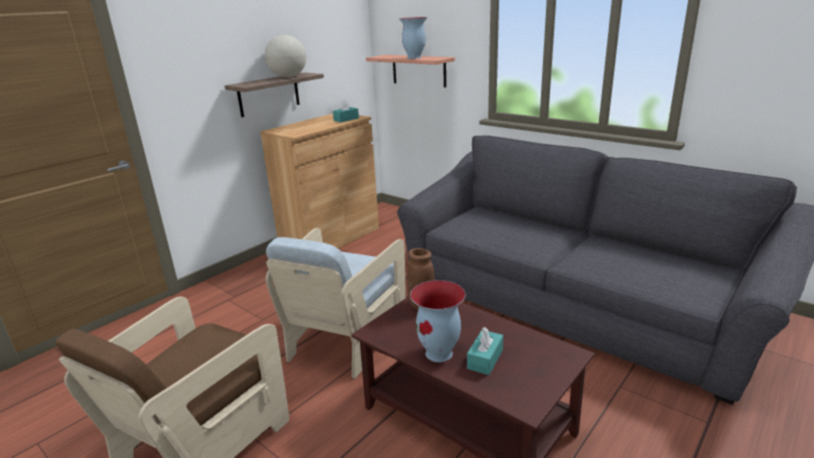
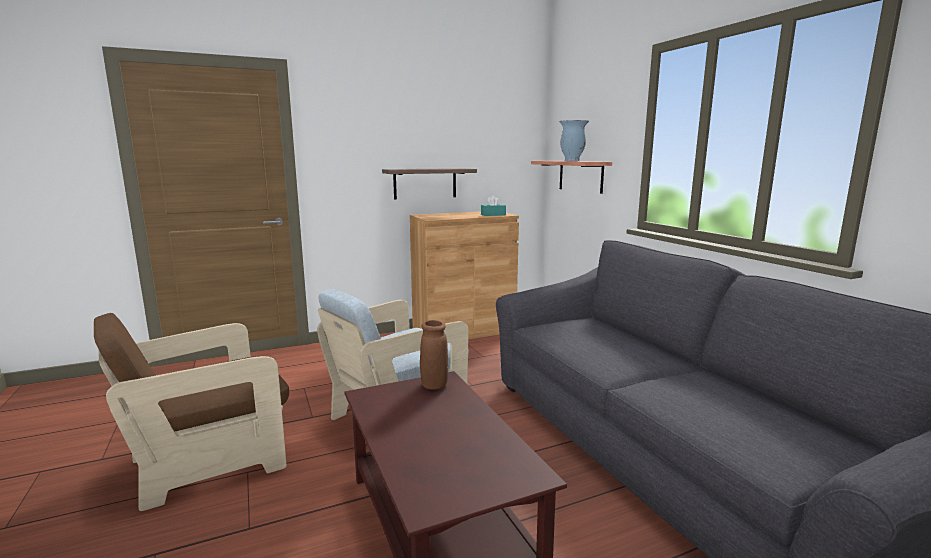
camera: 25 degrees right, 10 degrees down
globe [265,35,306,78] -> none
vase [410,280,465,362] -> none
turquoise tissue box [467,327,503,375] -> none

